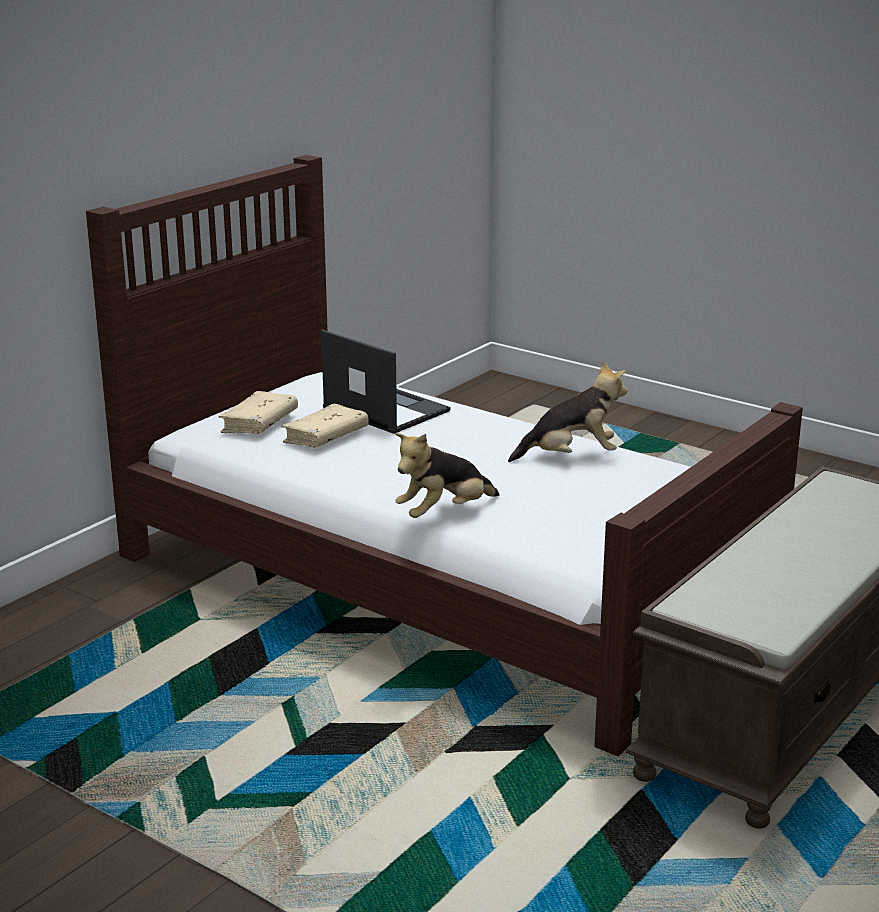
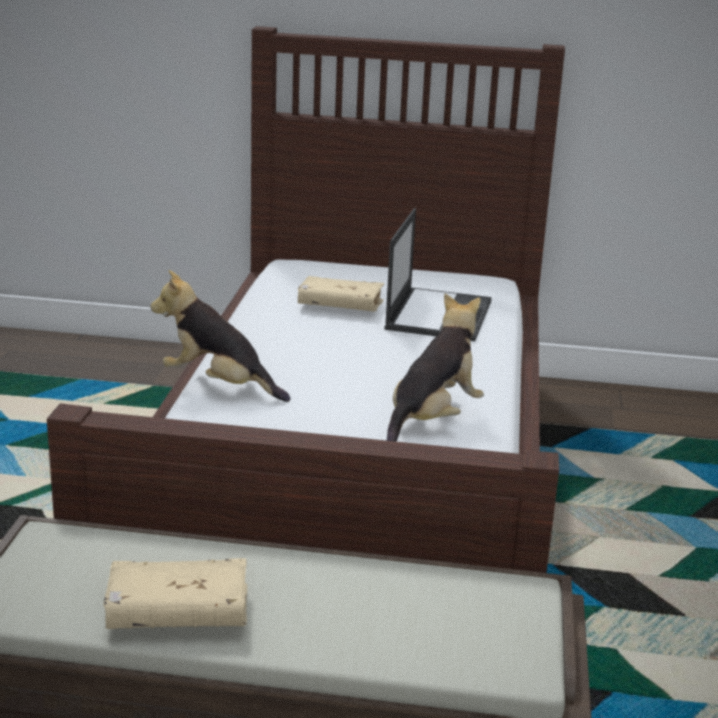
camera: 60 degrees right, 0 degrees up
beige book [219,391,298,434] -> beige book moved to [103,558,247,629]
plush toy [508,361,627,462] -> plush toy turned 105 degrees counterclockwise [387,293,484,441]

